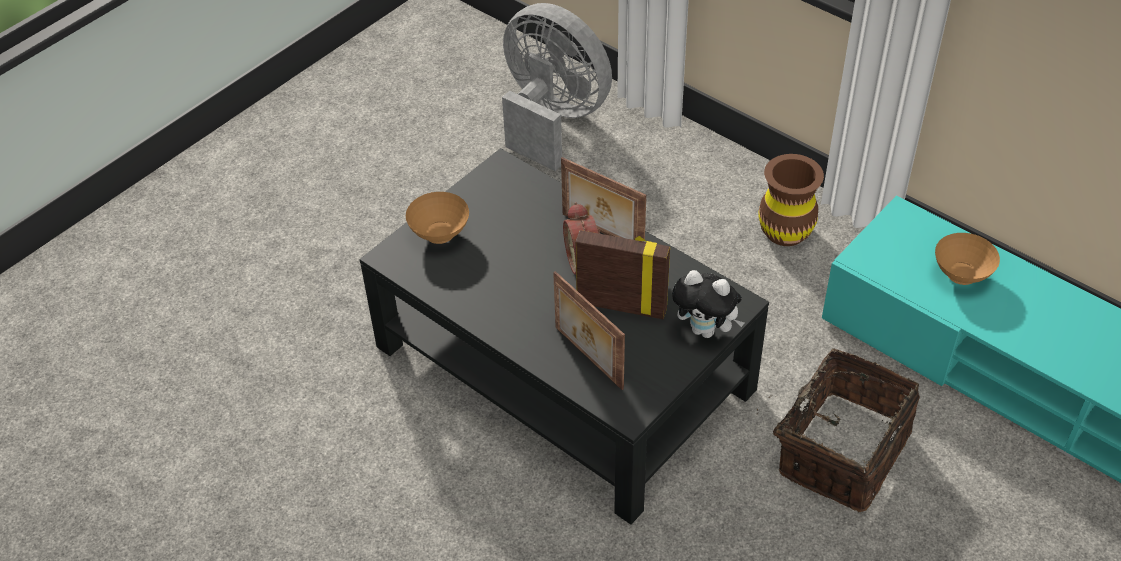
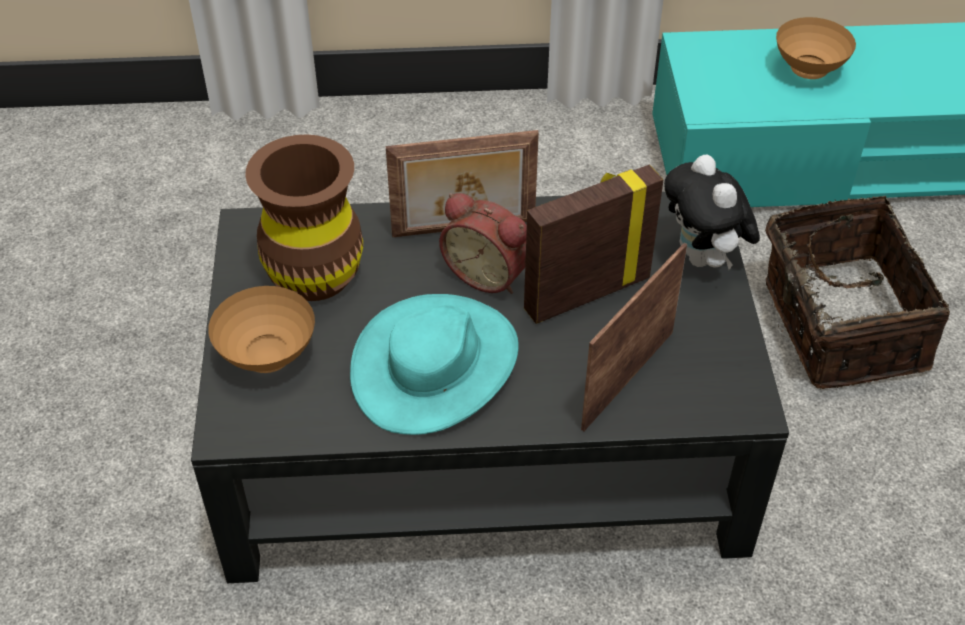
camera: 45 degrees left, 0 degrees up
grey fan [502,3,612,171] -> none
picture frame [553,271,625,390] -> picture frame turned 120 degrees clockwise [581,243,687,431]
plush toy [672,270,744,338] -> plush toy turned 90 degrees clockwise [664,155,760,270]
brown vase [758,154,824,246] -> brown vase moved to [245,134,363,301]
none -> turquoise hat [350,294,519,435]

